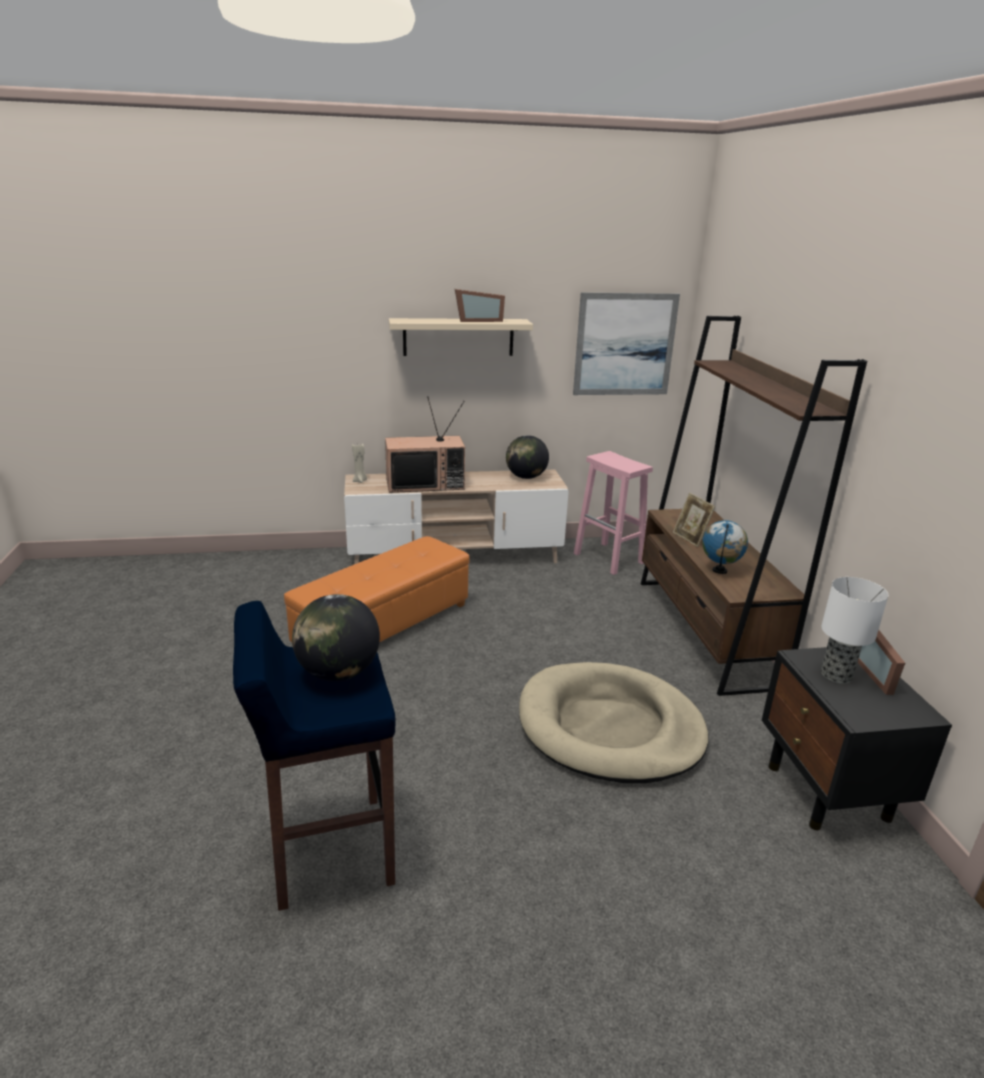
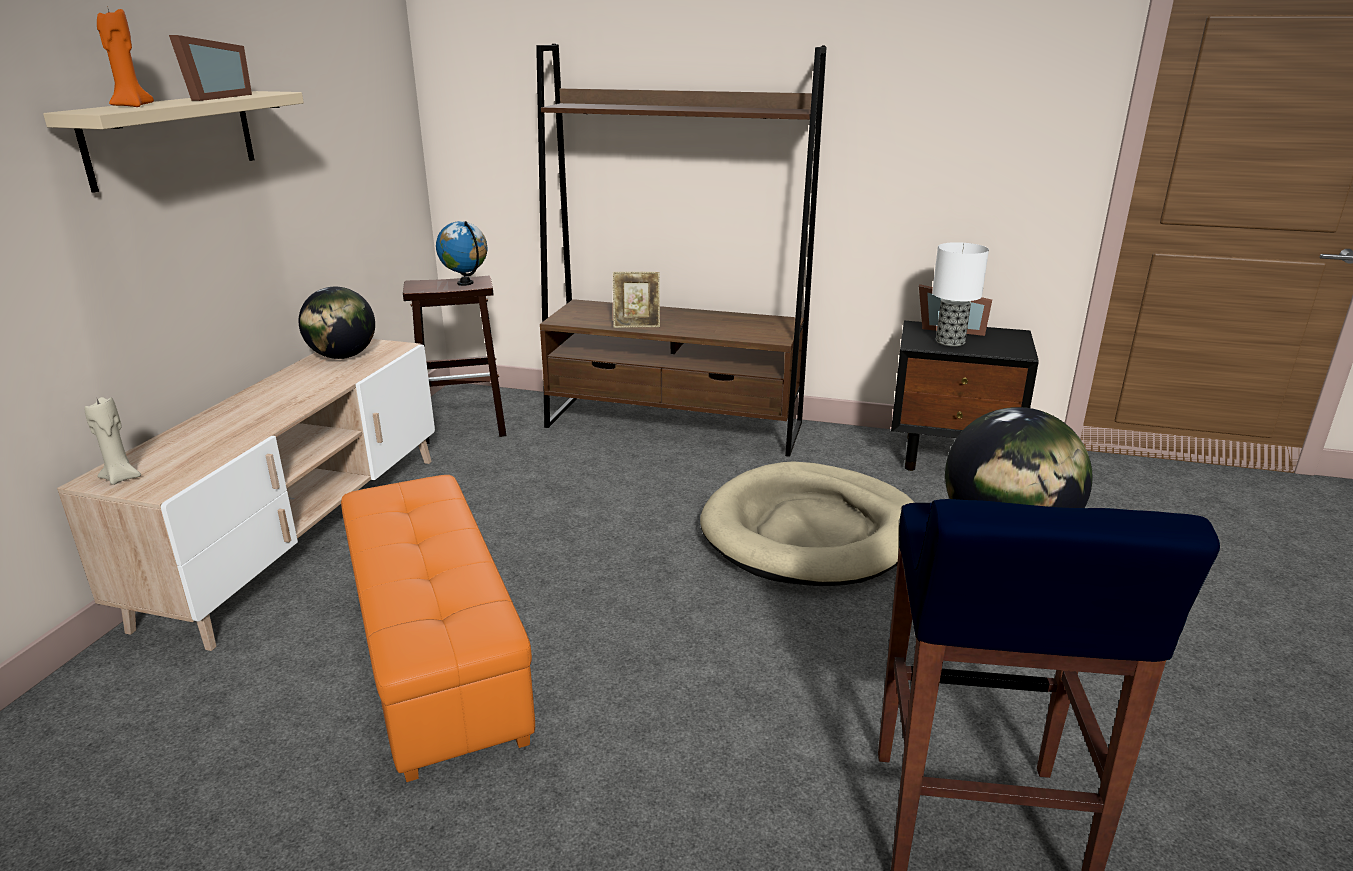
camera: 65 degrees left, 0 degrees up
television [385,396,465,493] -> none
picture [573,292,680,395] -> none
pink stool [574,451,653,575] -> brown stool [403,276,507,444]
globe [702,520,748,574] -> globe moved to [436,221,488,286]
none -> orange candle [97,6,154,107]

